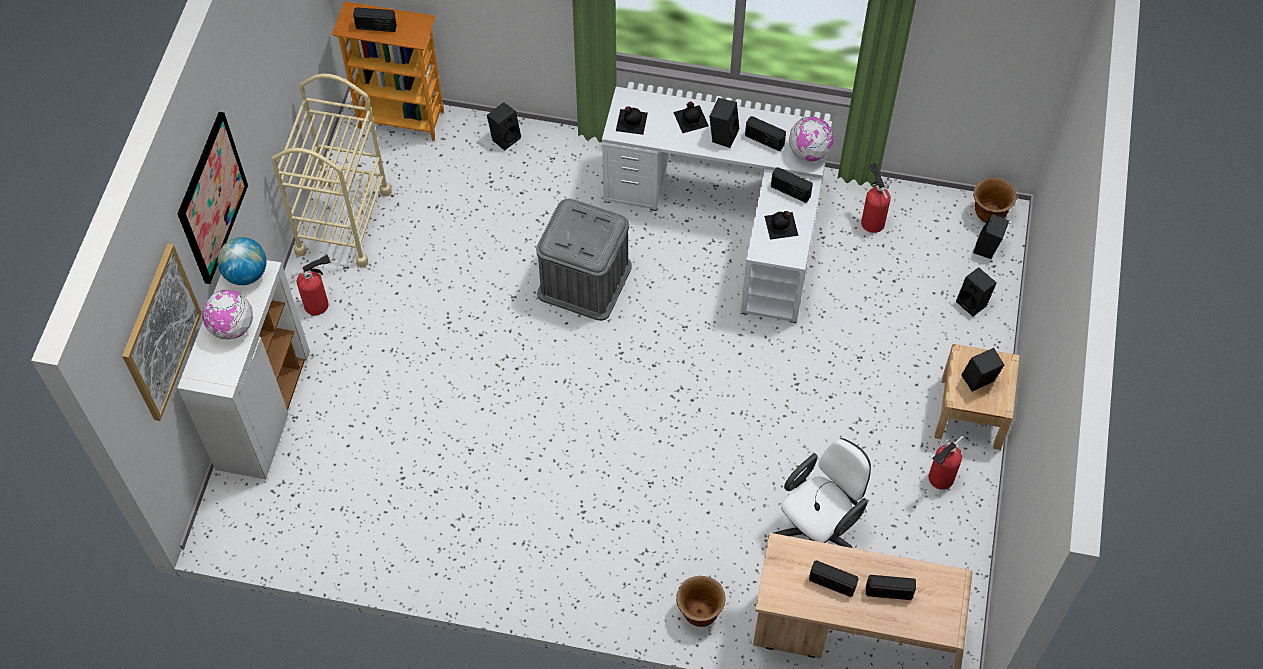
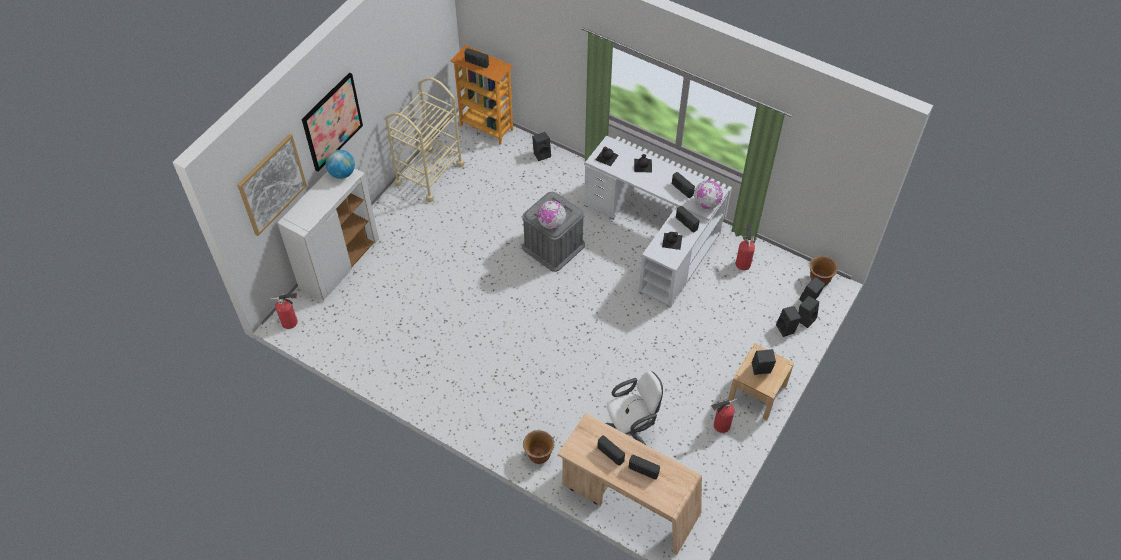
camera: 20 degrees right, 5 degrees down
globe [202,290,253,340] -> globe moved to [538,201,566,229]
fire extinguisher [291,255,331,315] -> fire extinguisher moved to [271,293,298,329]
black speaker [709,98,739,148] -> black speaker moved to [799,296,819,328]

